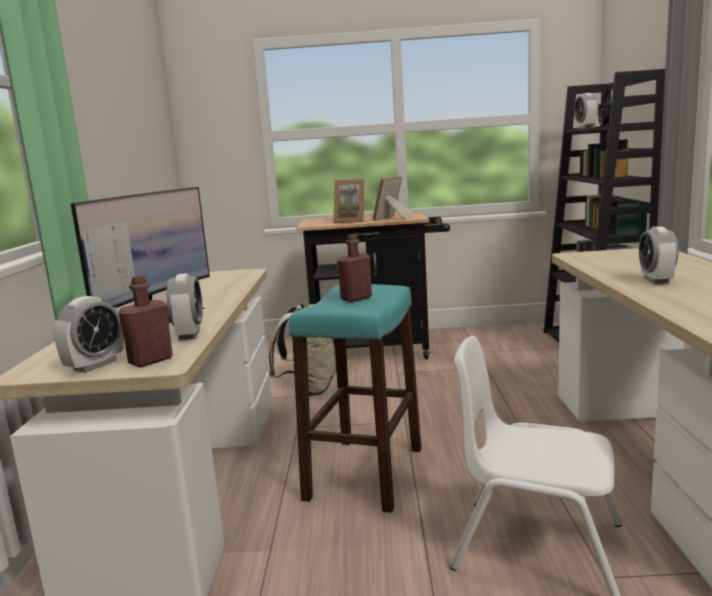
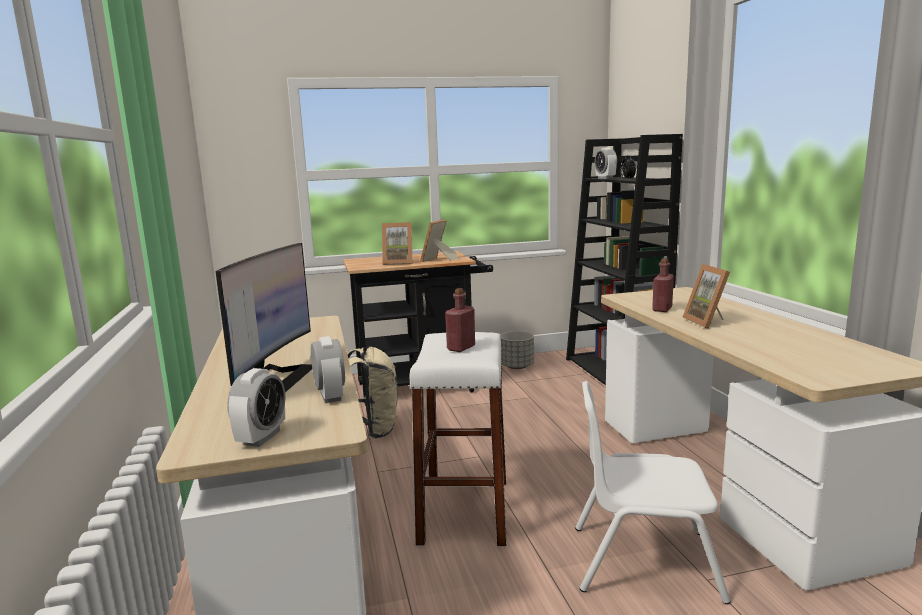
camera: 15 degrees left, 0 degrees up
red bottle [118,275,173,367] -> red bottle moved to [652,258,674,312]
turquoise stool [289,284,421,513] -> white stool [409,332,507,547]
alarm clock [639,226,678,284] -> picture frame [683,264,730,329]
none -> grey planter [500,331,534,369]

